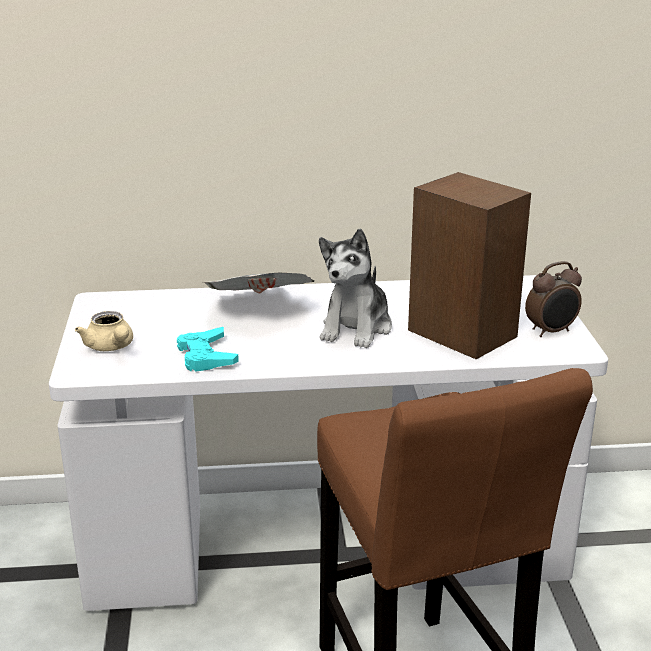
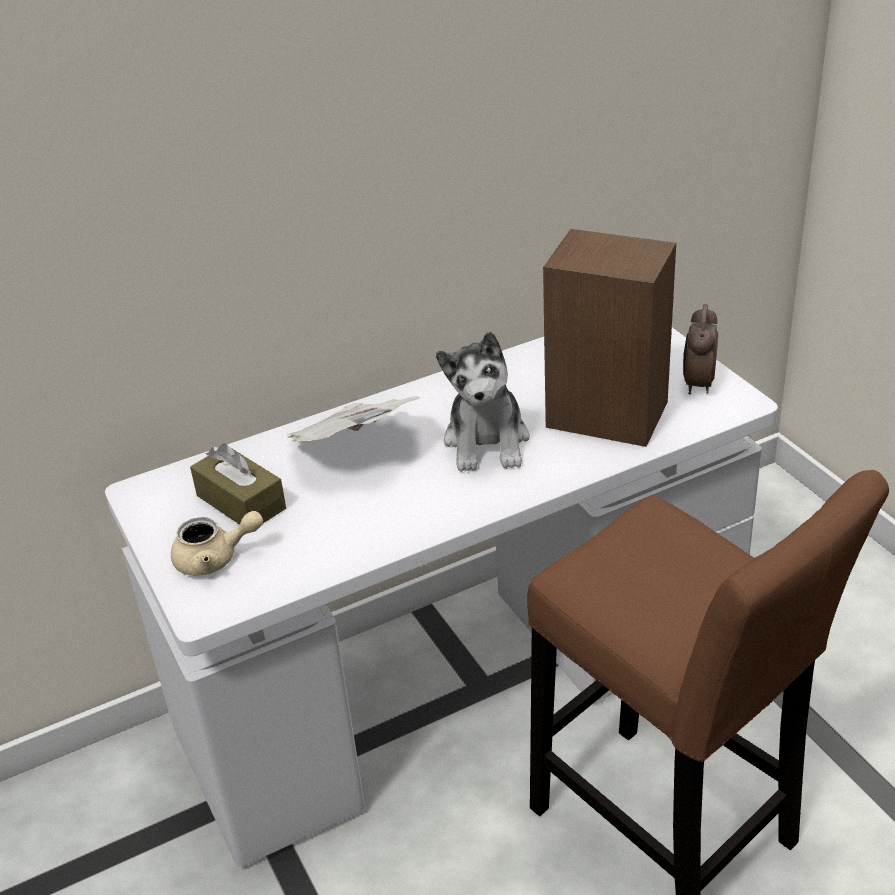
camera: 20 degrees left, 10 degrees up
beige teapot [75,311,133,351] -> beige teapot turned 45 degrees counterclockwise [171,511,263,576]
turquoise game controller [177,327,239,371] -> none
alarm clock [525,261,582,337] -> alarm clock turned 150 degrees clockwise [683,304,718,395]
none -> brown tissue box [190,443,286,525]

